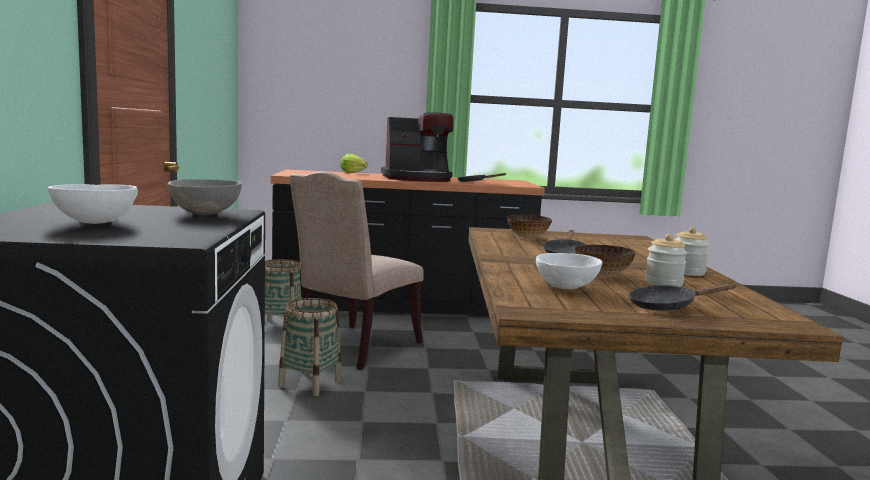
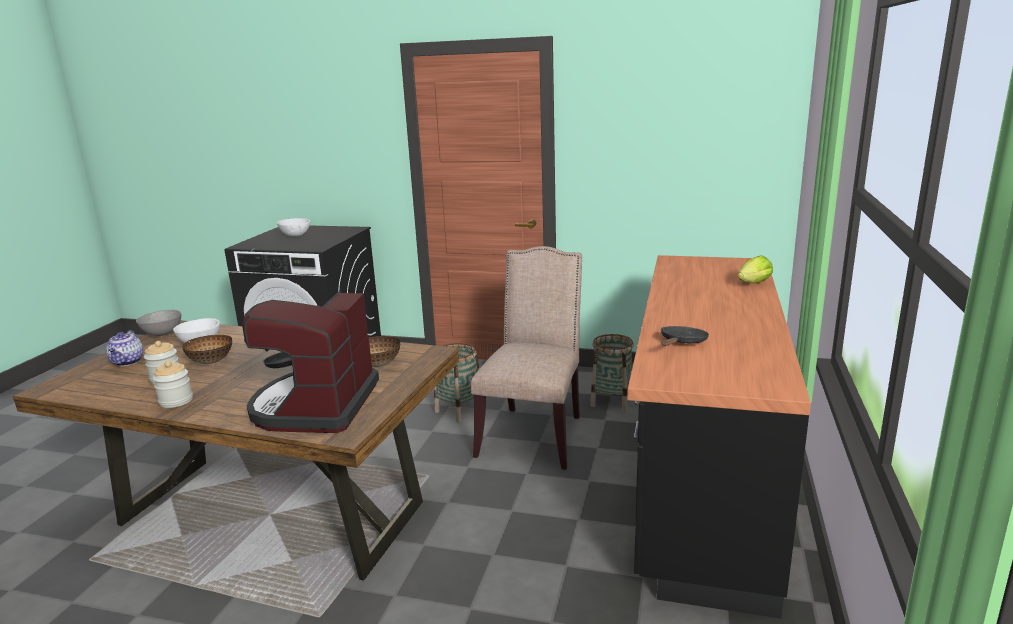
camera: 110 degrees right, 10 degrees up
grey bowl [167,179,242,215] -> grey bowl moved to [136,310,181,336]
beige chair [290,171,424,370] -> beige chair turned 60 degrees clockwise [471,246,582,470]
coffee machine [381,112,454,182] -> coffee machine moved to [242,291,379,433]
black frying pan [629,283,737,311] -> teapot [106,330,144,366]

